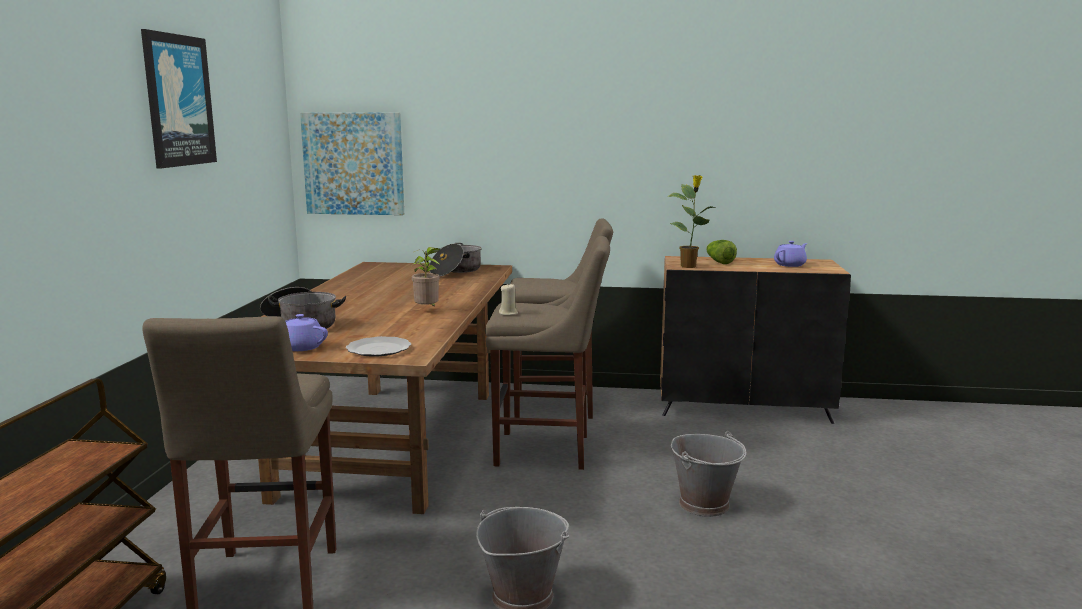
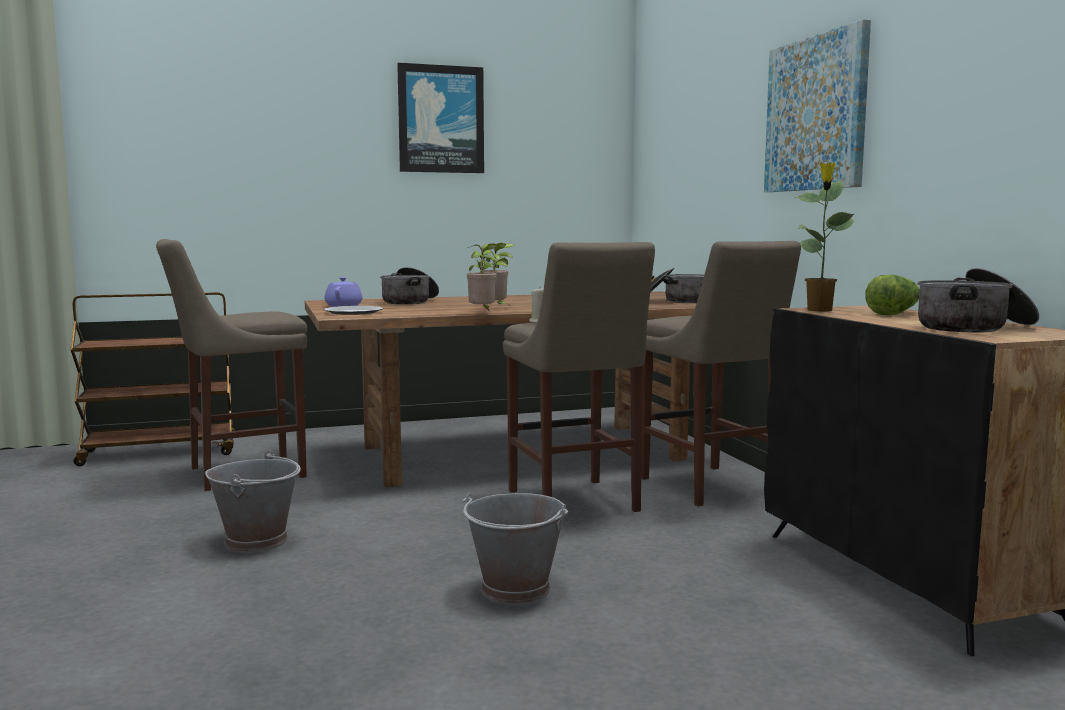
camera: 65 degrees right, 5 degrees down
picture [300,112,404,215] -> picture moved to [764,19,871,192]
purple teapot [774,241,807,267] -> cooking pot [917,268,1039,333]
none -> potted plant [467,244,498,310]

